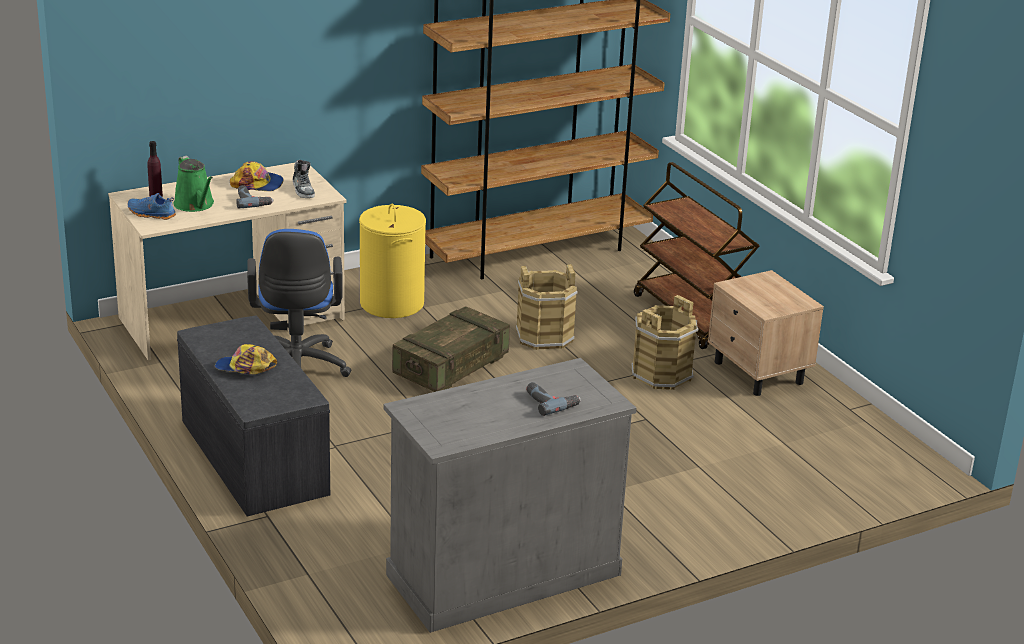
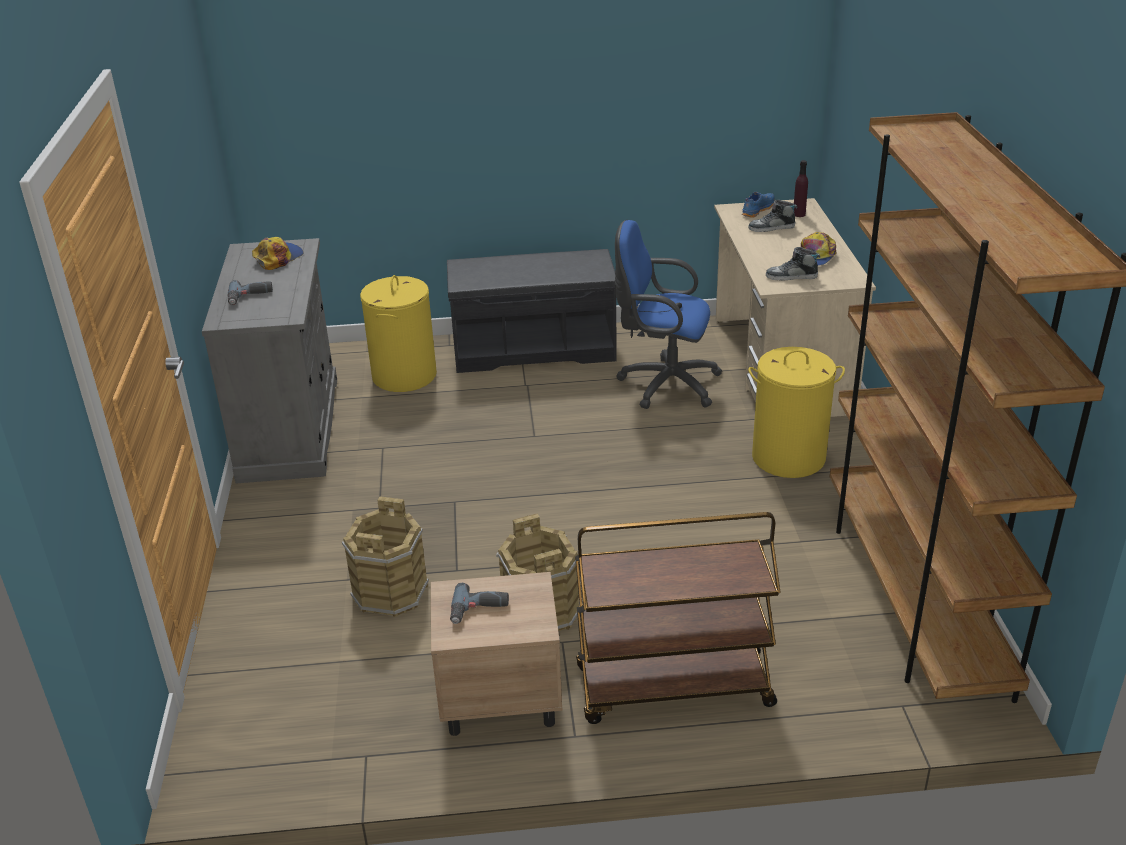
camera: 115 degrees right, 5 degrees up
green watering can [174,156,214,212] -> shoe [748,200,797,232]
cap [215,344,277,374] -> cap moved to [252,237,304,270]
power drill [236,185,274,209] -> power drill moved to [450,583,509,624]
crate [392,306,510,392] -> none
brown bucket [516,264,578,350] -> brown bucket moved to [342,496,429,617]
none -> yellow laundry basket [360,275,437,392]

